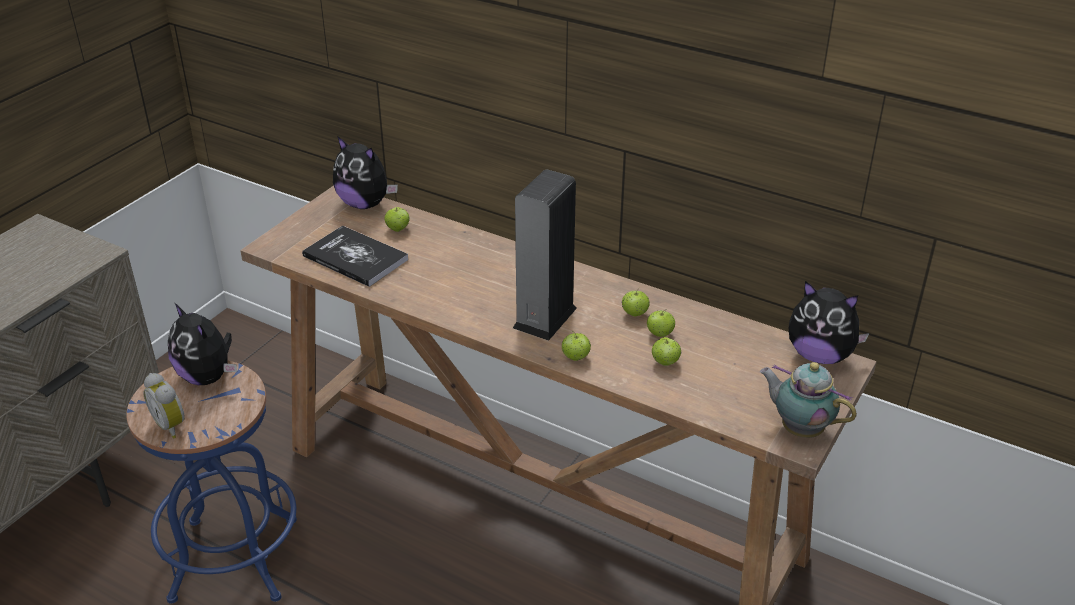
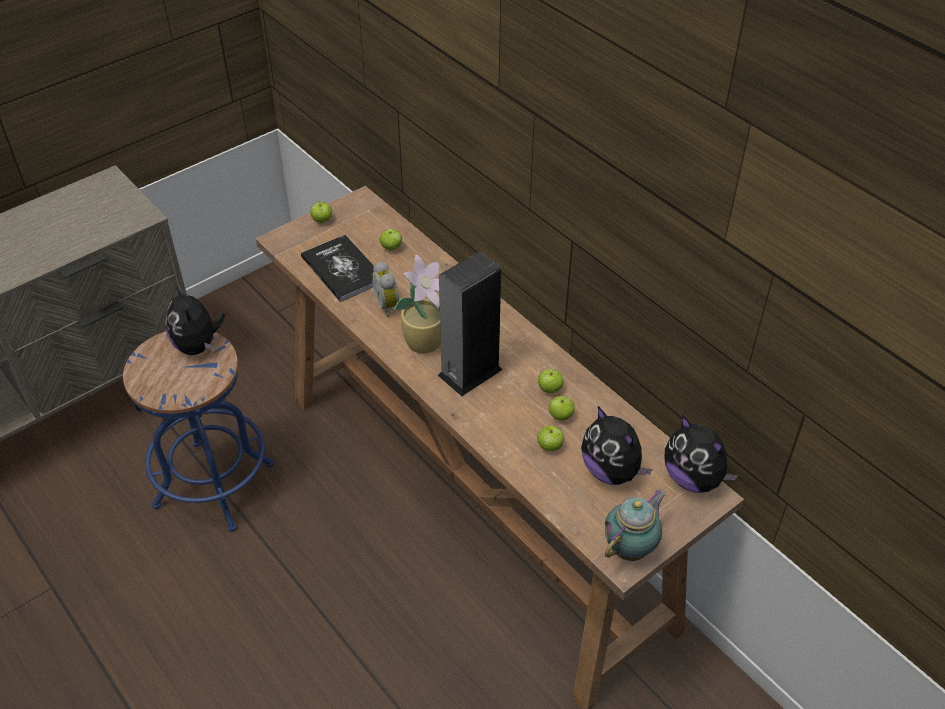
camera: 20 degrees right, 10 degrees up
alarm clock [143,373,185,439] -> alarm clock moved to [371,261,399,317]
plush toy [333,137,398,209] -> plush toy moved to [581,406,652,485]
apple [562,330,591,361] -> apple moved to [310,200,333,223]
teapot [760,362,857,438] -> teapot turned 75 degrees clockwise [605,490,666,561]
none -> potted plant [394,254,441,353]

